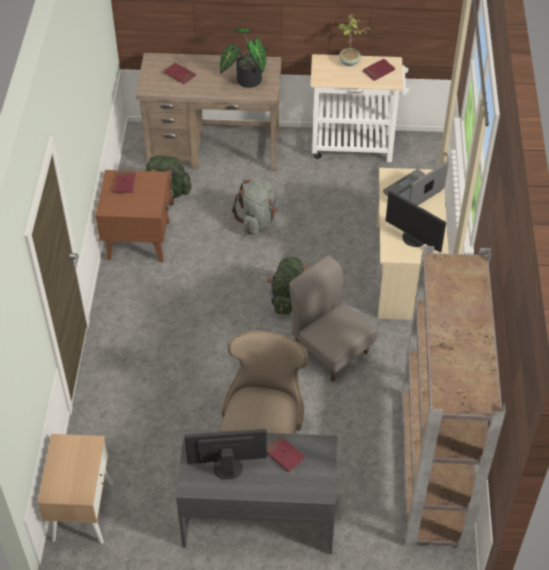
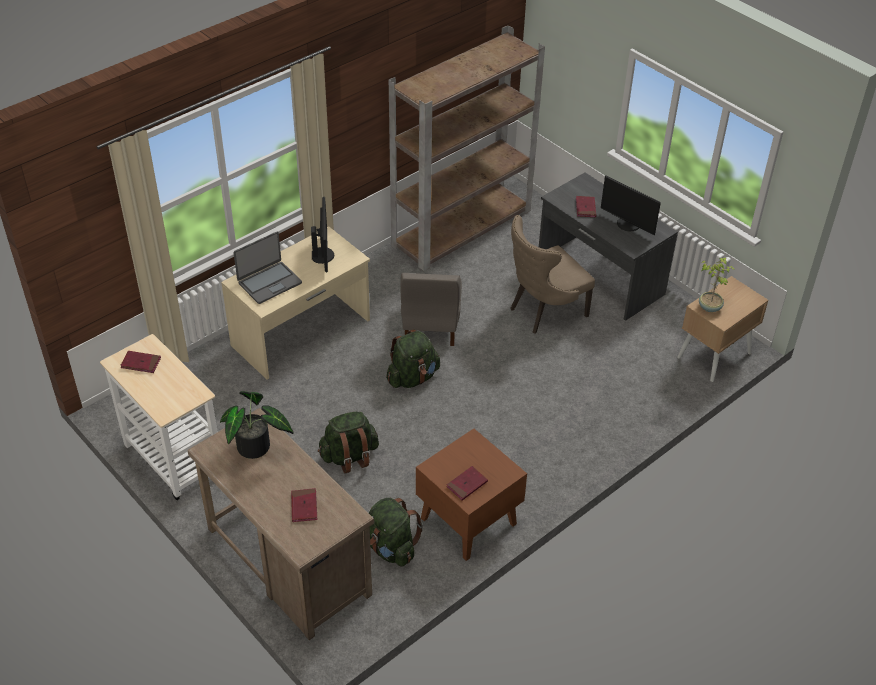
camera: 135 degrees left, 5 degrees down
grey backpack [232,178,278,235] -> green backpack [318,412,379,473]
potted plant [338,15,370,66] -> potted plant moved to [699,258,735,312]
laptop [383,162,448,206] -> laptop turned 45 degrees counterclockwise [233,232,302,304]

